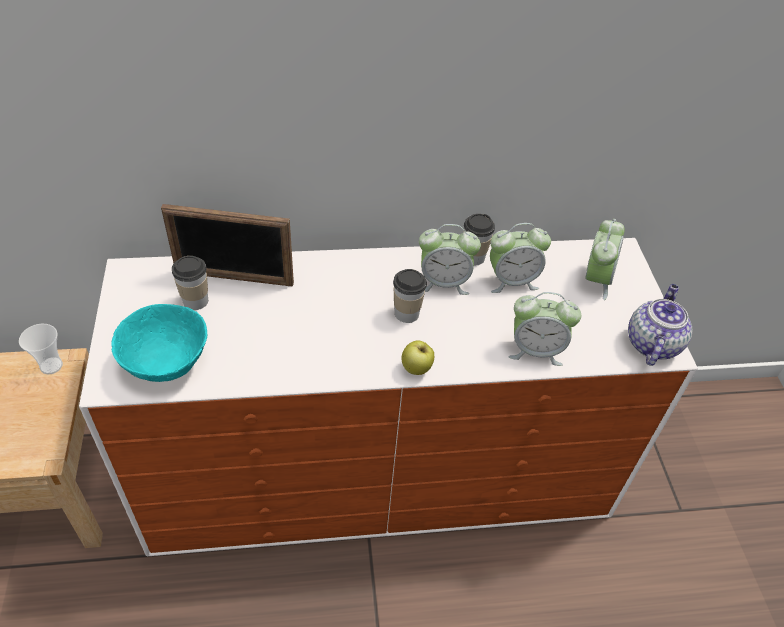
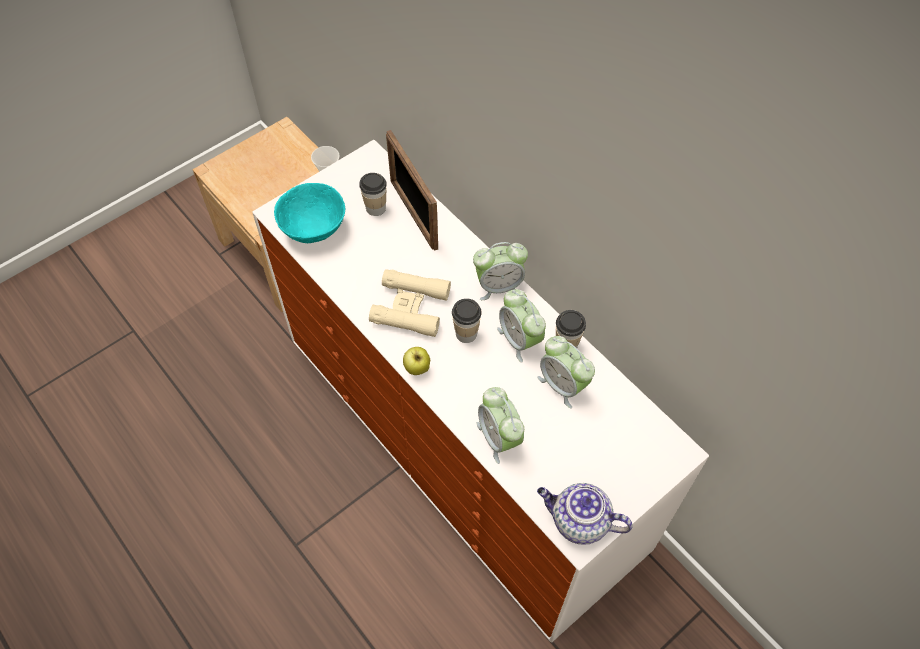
camera: 60 degrees right, 10 degrees up
alarm clock [585,219,625,300] -> alarm clock moved to [473,242,528,300]
teapot [628,284,692,366] -> teapot turned 150 degrees counterclockwise [537,483,633,545]
none -> beige binoculars [369,269,451,337]

